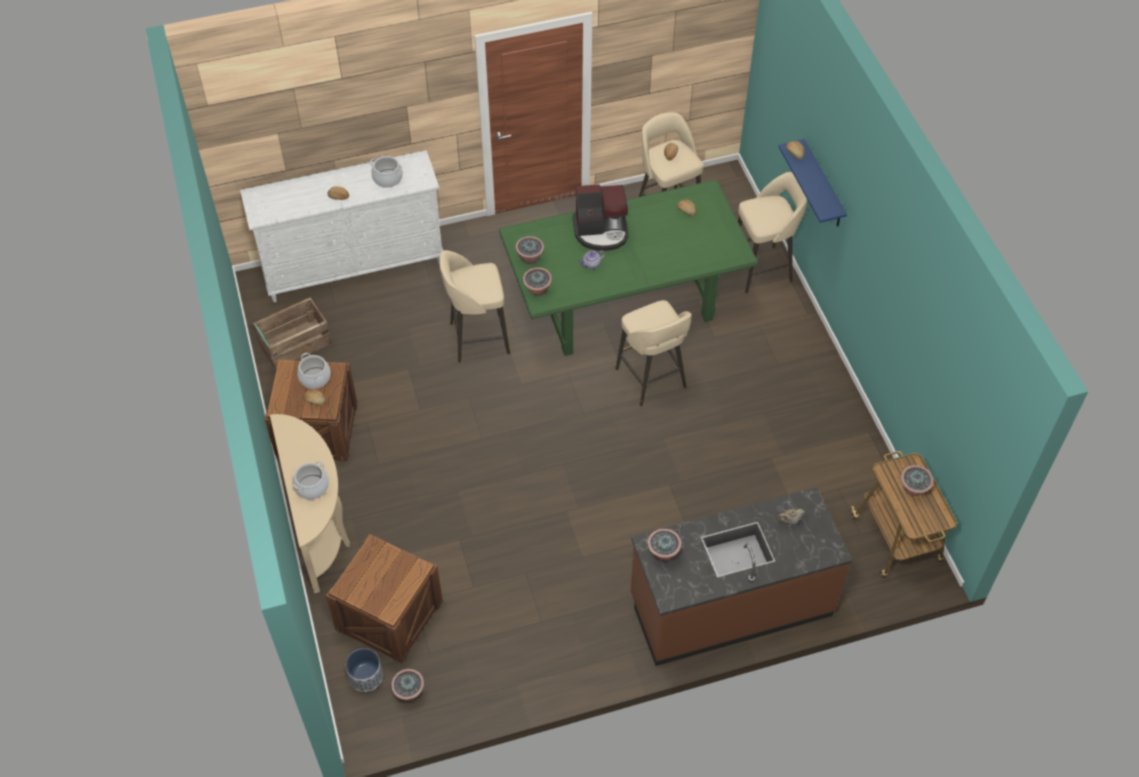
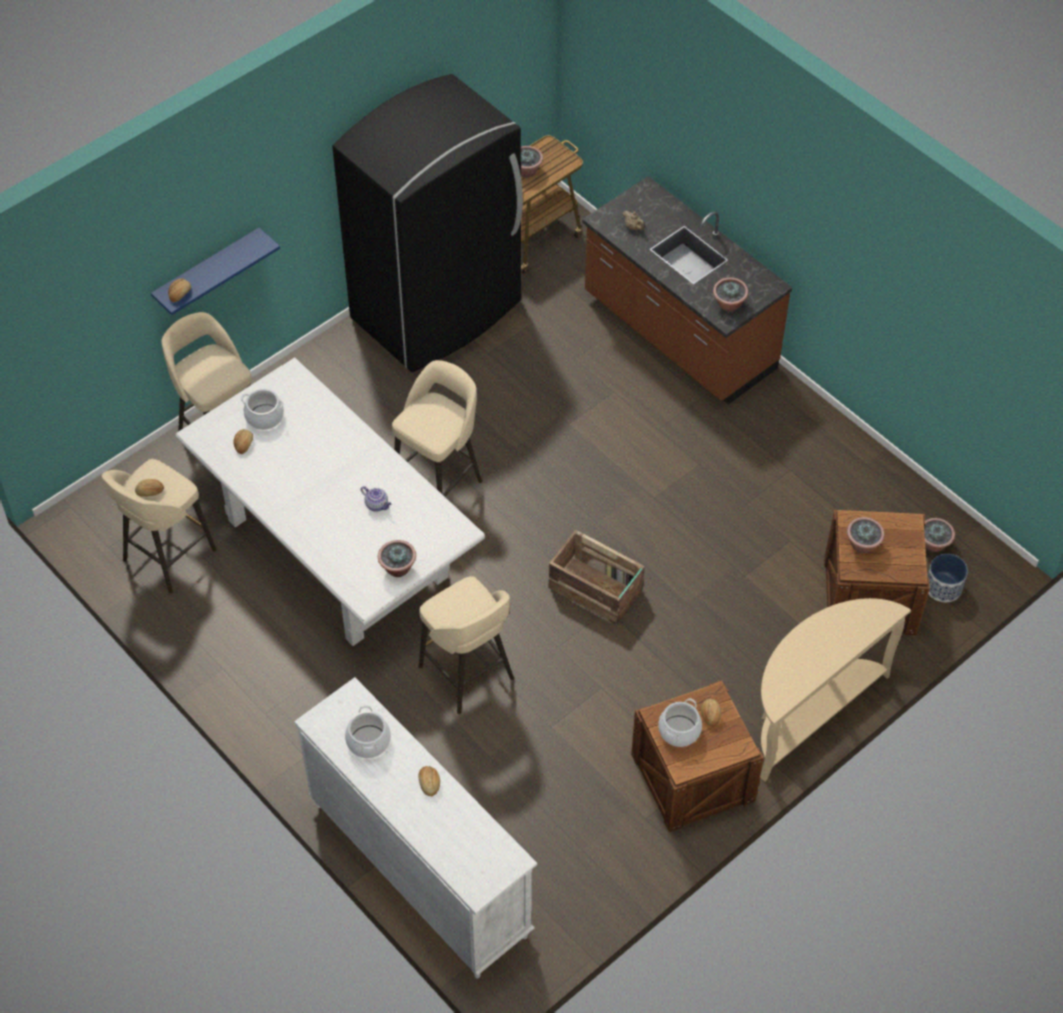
camera: 115 degrees left, 0 degrees up
crate [253,297,332,370] -> crate moved to [549,530,645,625]
cooking pot [293,461,329,500] -> cooking pot moved to [241,389,284,430]
green dining table [499,180,758,356] -> white dining table [176,357,485,646]
potted plant [523,267,552,296] -> potted plant moved to [847,517,885,553]
coffee machine [572,184,628,251] -> none
none -> black fridge [332,74,523,372]

